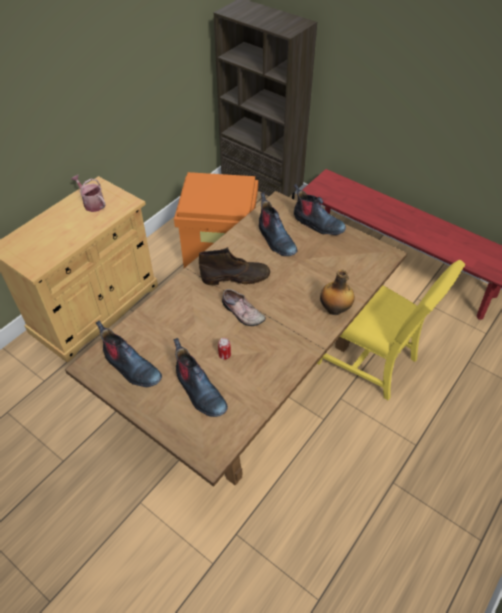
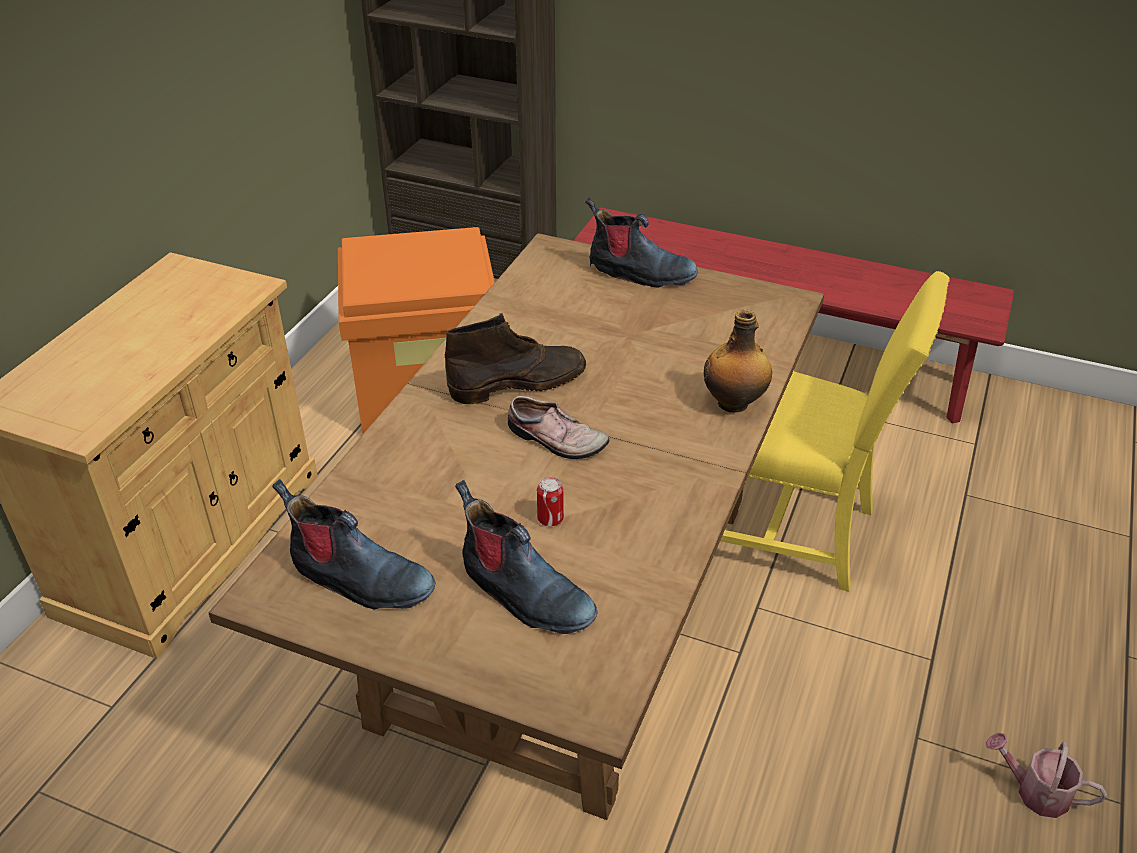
camera: 15 degrees left, 10 degrees down
watering can [71,174,106,212] -> watering can moved to [986,732,1107,818]
boot [259,192,298,256] -> none

